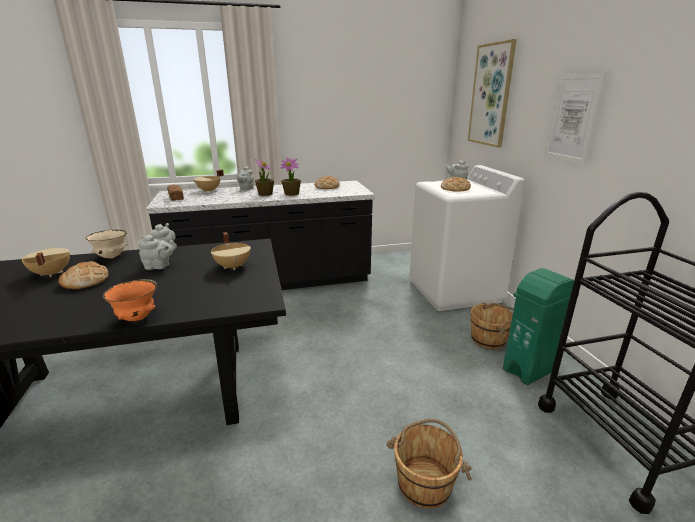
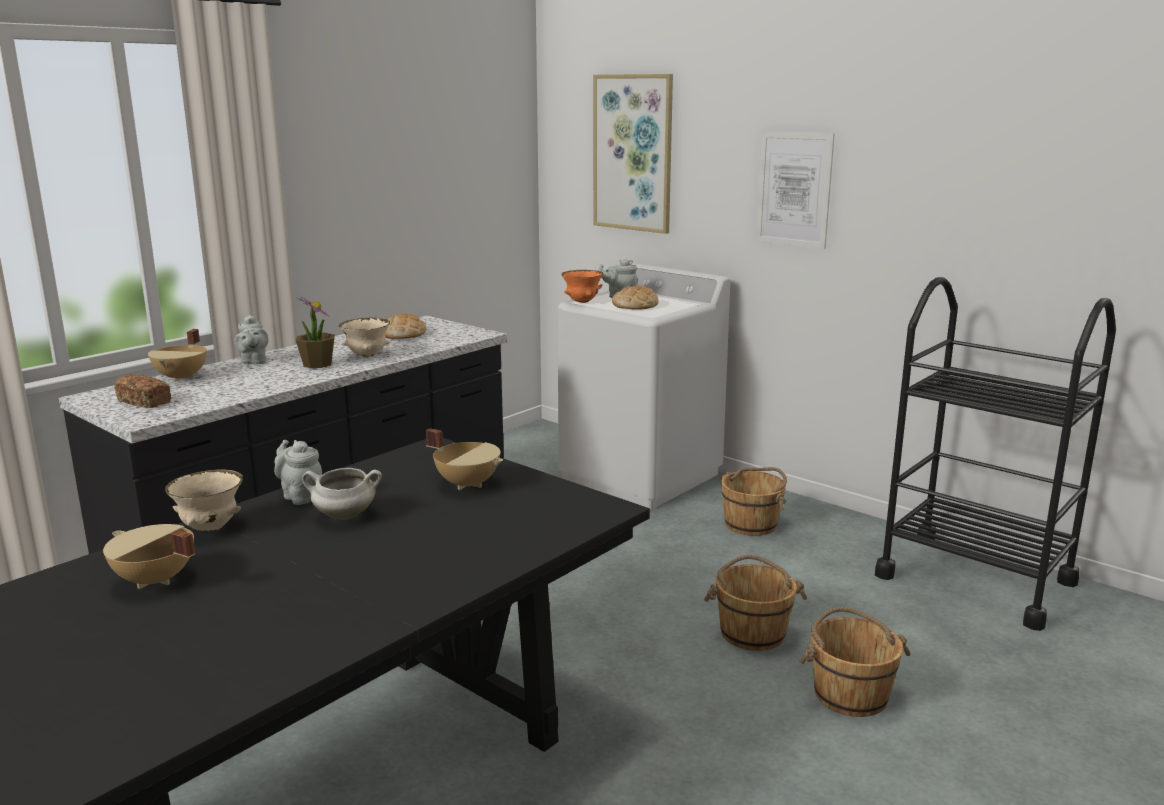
camera: 35 degrees left, 5 degrees down
bread [58,261,108,289] -> none
orange bowl [102,279,157,321] -> orange bowl moved to [561,270,604,303]
grey teapot [138,235,177,270] -> white cooking pot [302,468,382,520]
potted plant [281,158,301,196] -> beige bowl [339,318,390,357]
green trash can [503,268,579,385] -> none
none -> brown bucket [704,555,807,651]

